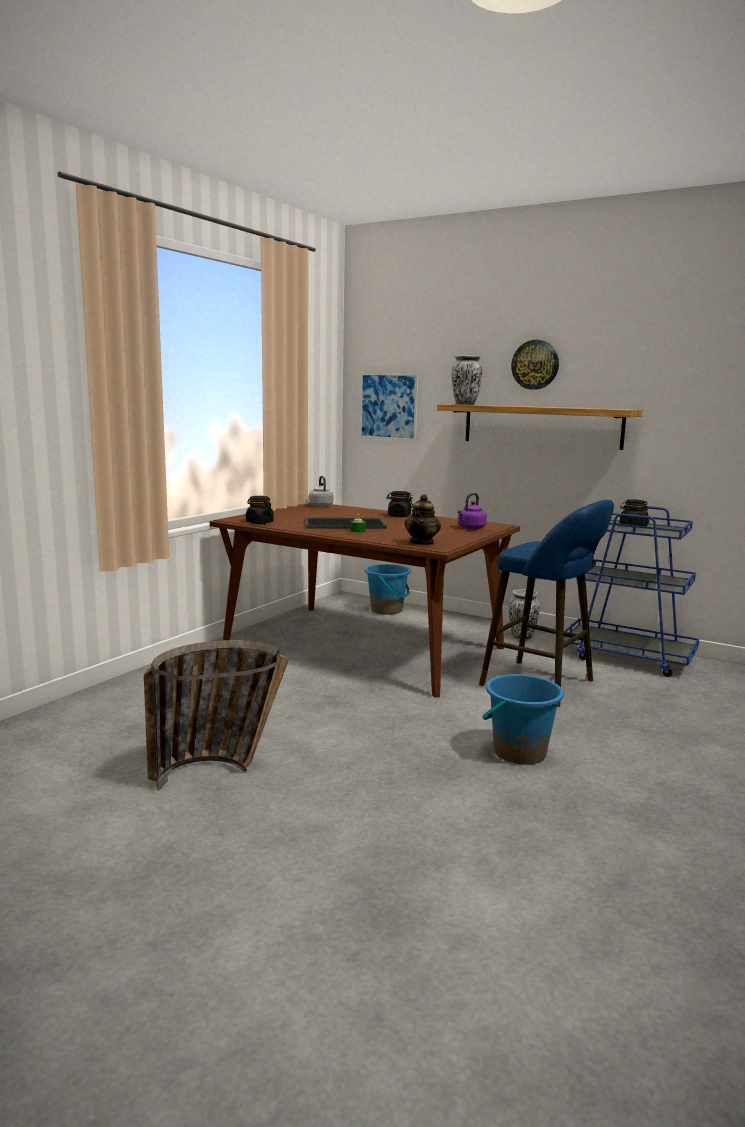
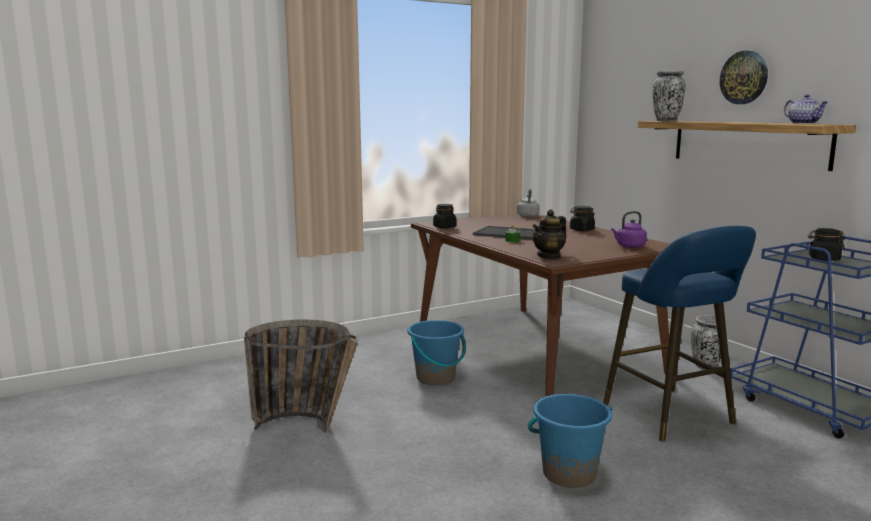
camera: 30 degrees right, 0 degrees up
picture [360,373,418,441] -> none
blue bucket [365,564,411,615] -> blue bucket moved to [407,320,466,385]
none -> teapot [784,94,828,124]

